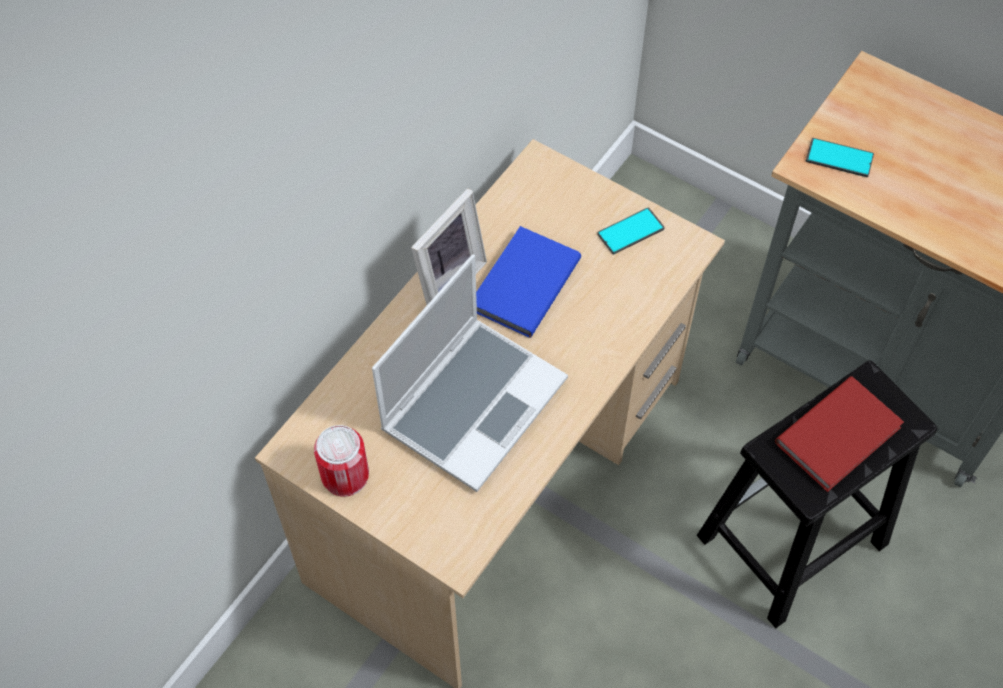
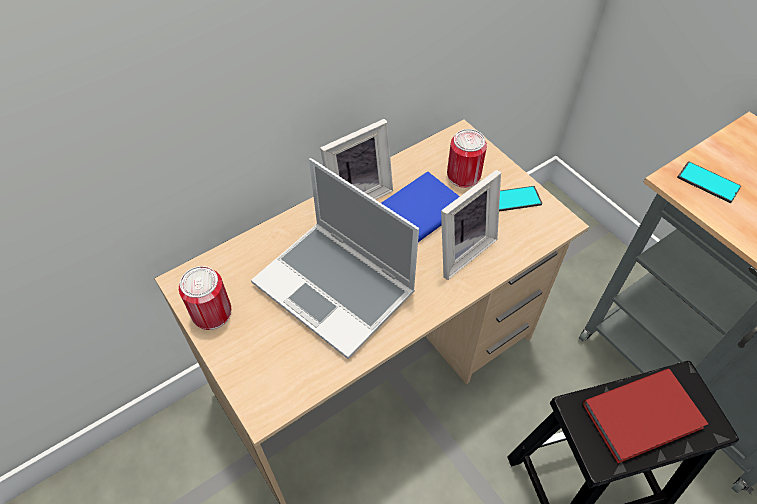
camera: 20 degrees right, 5 degrees down
laptop [372,255,568,492] -> laptop turned 75 degrees clockwise [251,158,419,359]
none -> picture frame [441,169,501,280]
none -> can [447,129,487,188]

